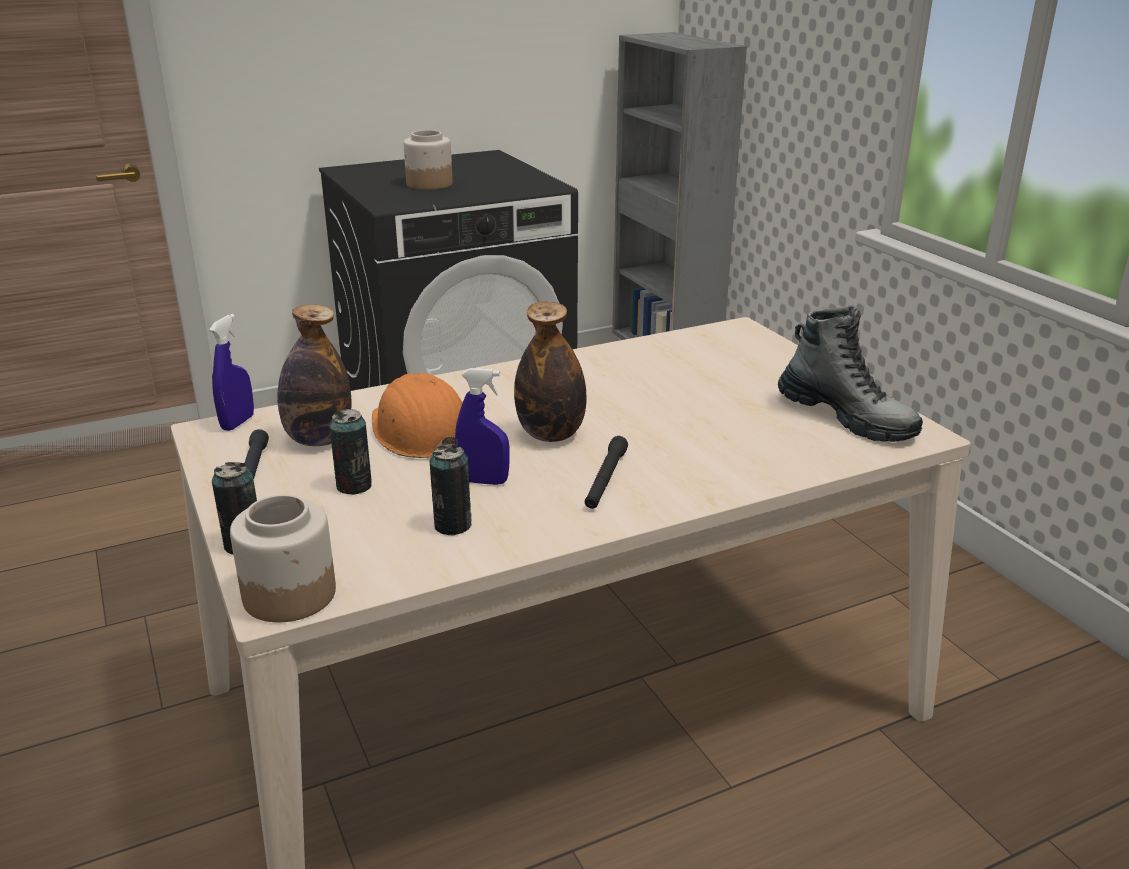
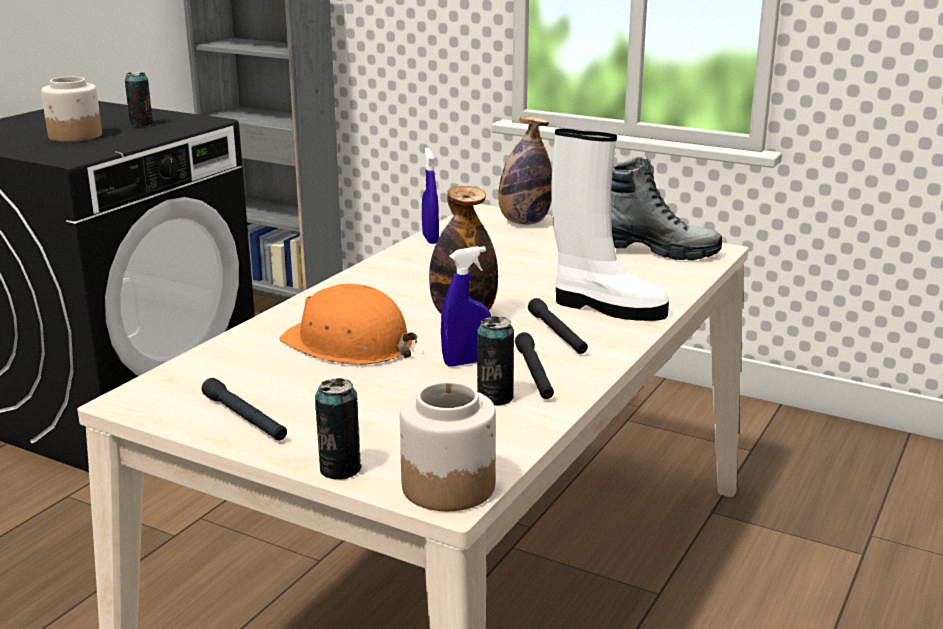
camera: 35 degrees left, 5 degrees down
blue spray bottle [209,314,254,431] -> blue spray bottle moved to [422,148,439,244]
bottle [277,304,352,446] -> bottle moved to [498,116,552,225]
can [329,409,372,495] -> can moved to [125,71,153,126]
none -> black flashlight [515,332,554,399]
none -> white boot [552,129,669,321]

